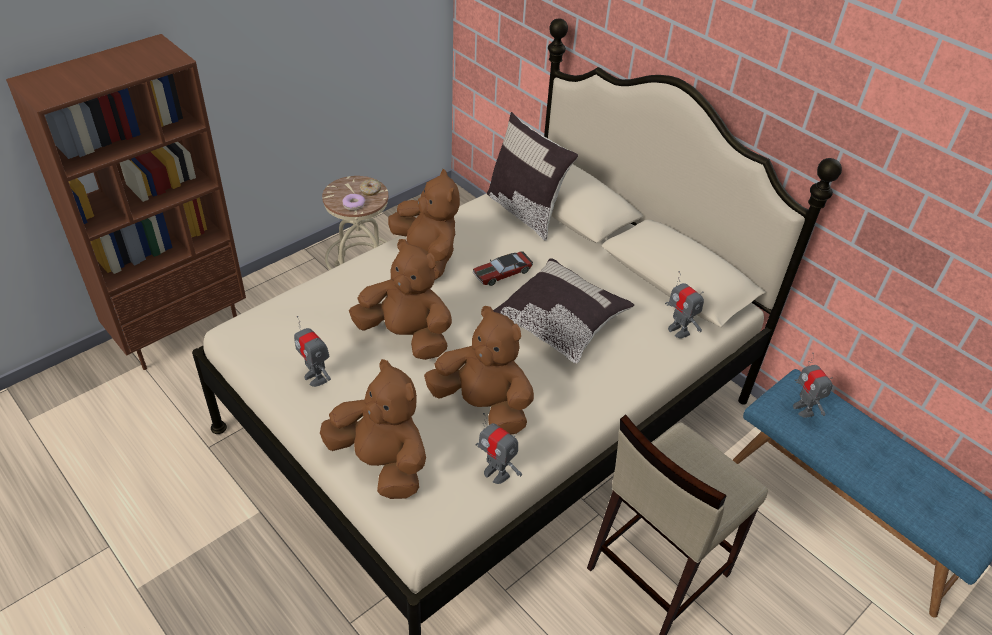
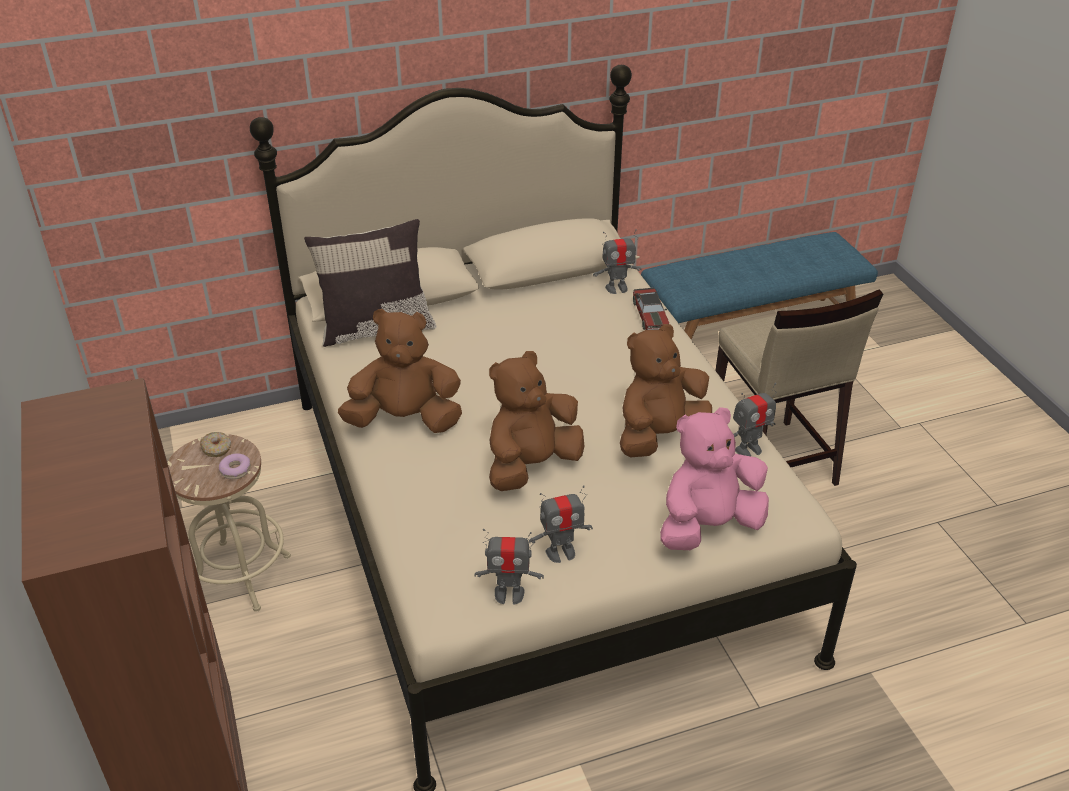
camera: 65 degrees left, 5 degrees down
brown plush toy [320,359,426,499] -> pink plush toy [660,407,769,550]
toy car [473,252,533,286] -> toy car moved to [633,288,669,330]
pillow [493,258,634,364] -> none
toy robot [793,352,833,417] -> toy robot moved to [474,529,544,604]

